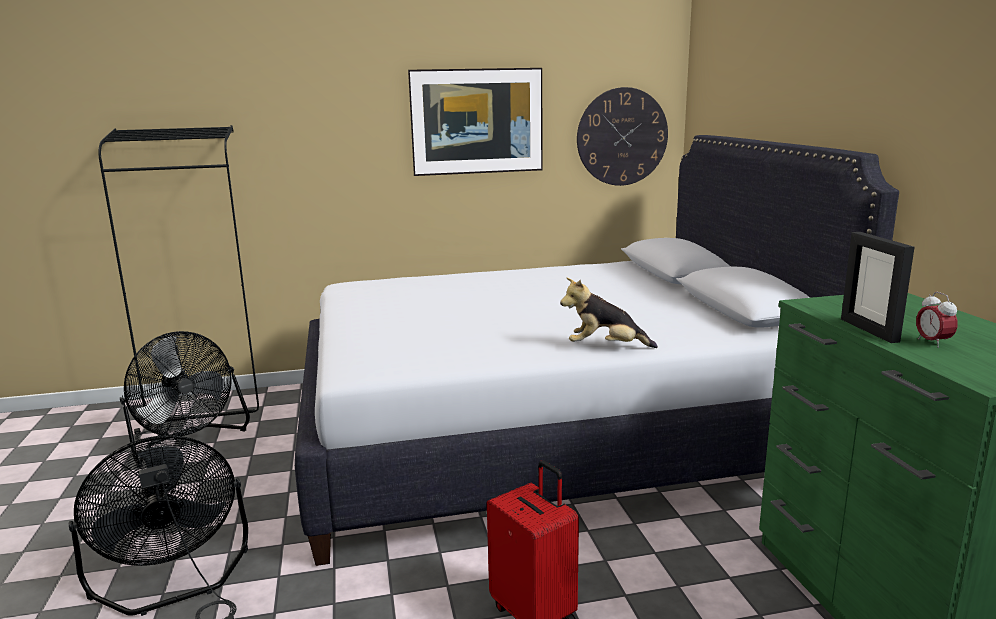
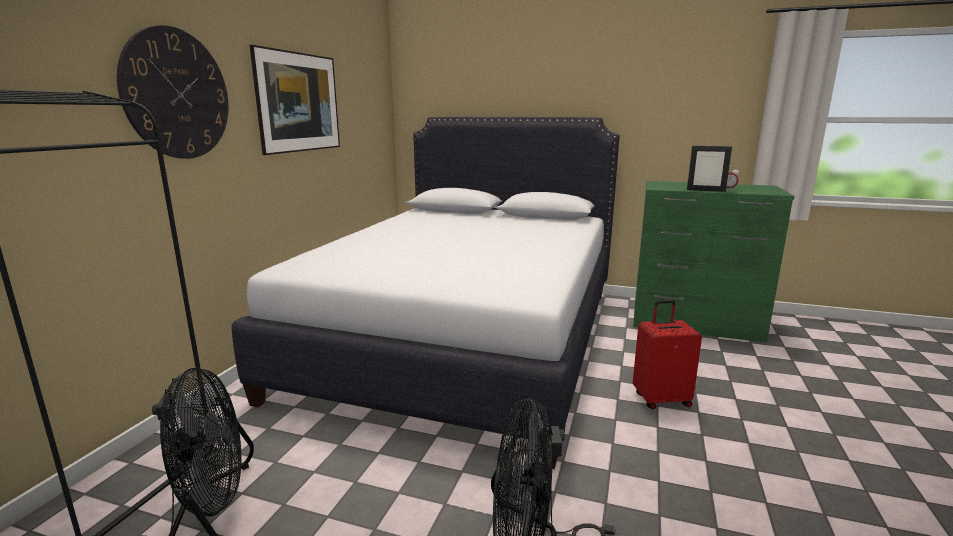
camera: 60 degrees left, 0 degrees up
plush toy [560,278,658,348] -> none
wall clock [577,87,668,186] -> wall clock moved to [117,25,228,159]

